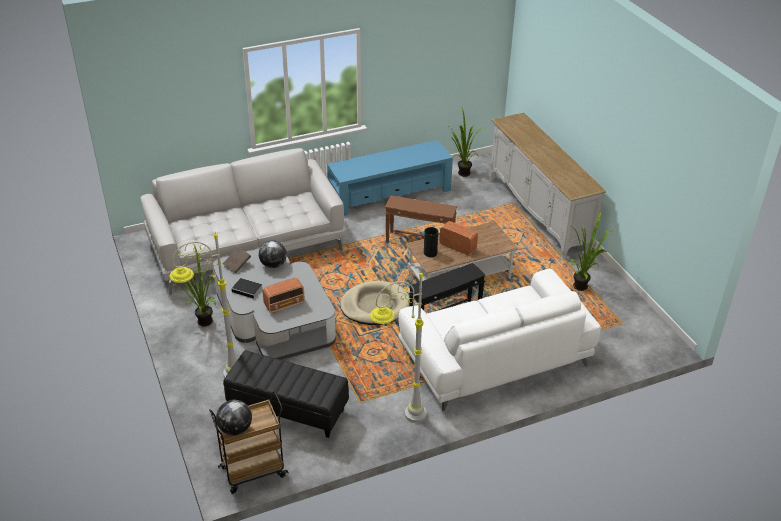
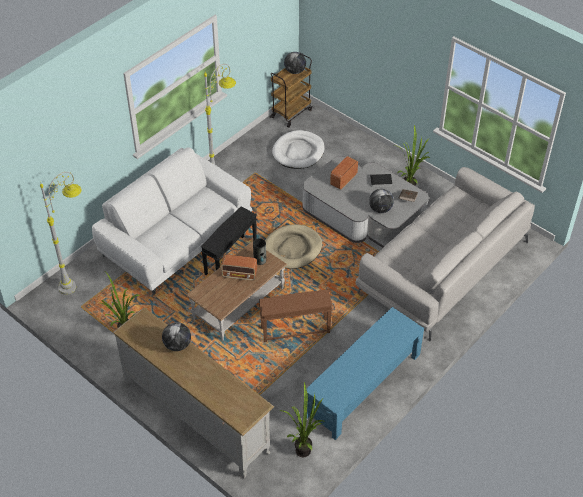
camera: 155 degrees right, 10 degrees up
grey floor lamp [170,232,237,378] -> grey floor lamp moved to [40,172,81,295]
black ottoman [223,350,349,438] -> white dog bed [272,130,325,169]
none -> globe [162,322,191,351]

